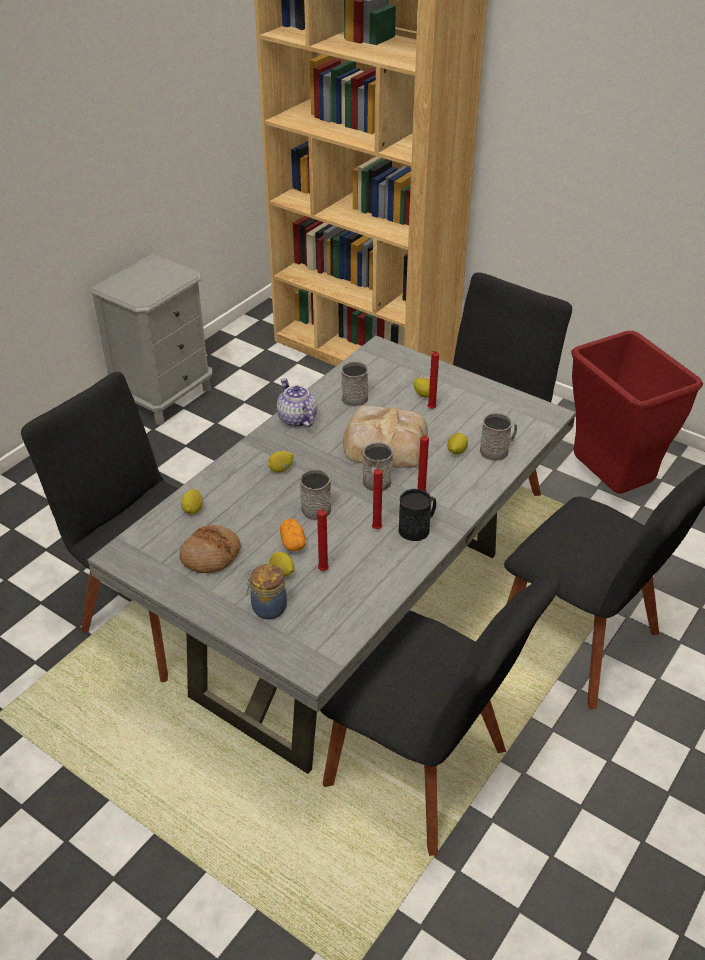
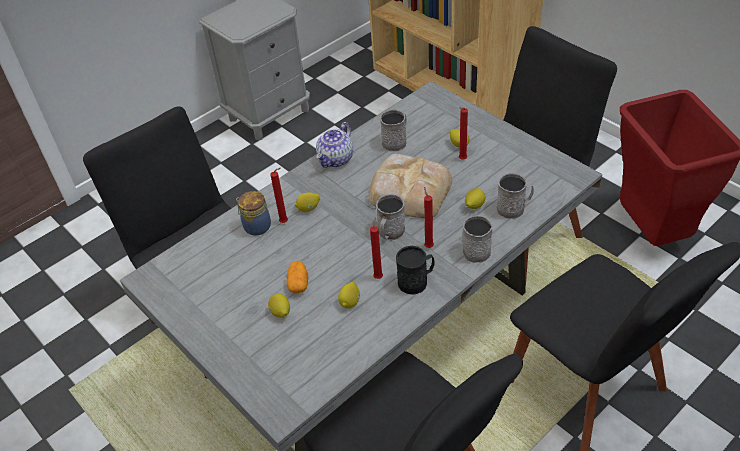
camera: 15 degrees right, 5 degrees up
bread [179,525,241,573] -> none
lemon [181,489,203,515] -> lemon moved to [338,282,360,308]
jar [246,564,287,619] -> jar moved to [236,191,271,236]
teapot [277,378,317,427] -> teapot turned 135 degrees counterclockwise [316,122,353,167]
grey mug [300,469,331,520] -> grey mug moved to [463,215,493,263]
red candle [317,504,331,571] -> red candle moved to [270,168,288,223]

